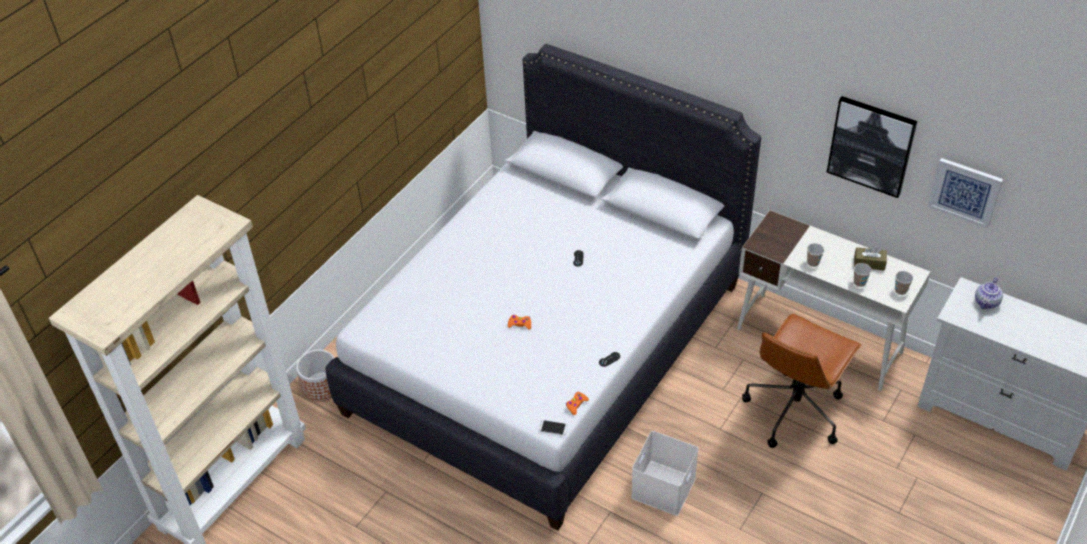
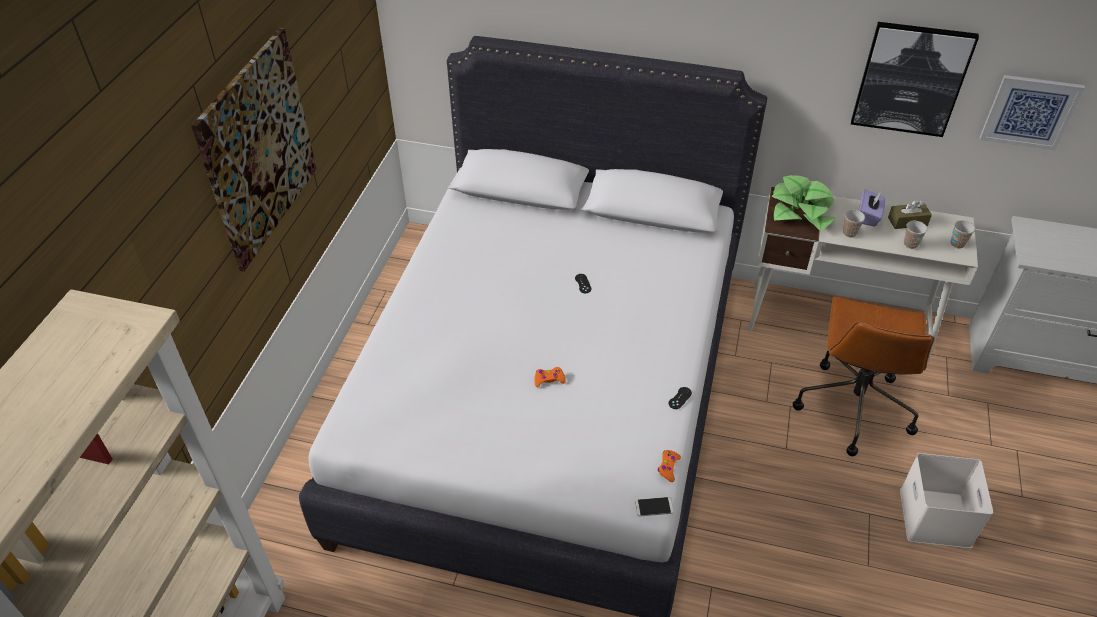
camera: 20 degrees left, 0 degrees up
planter [296,349,334,402] -> none
white storage box [631,431,698,516] -> white storage box moved to [900,453,993,548]
teapot [975,277,1003,309] -> none
none -> picture [191,28,317,272]
none -> potted plant [771,175,835,231]
none -> purple tissue box [859,189,885,227]

